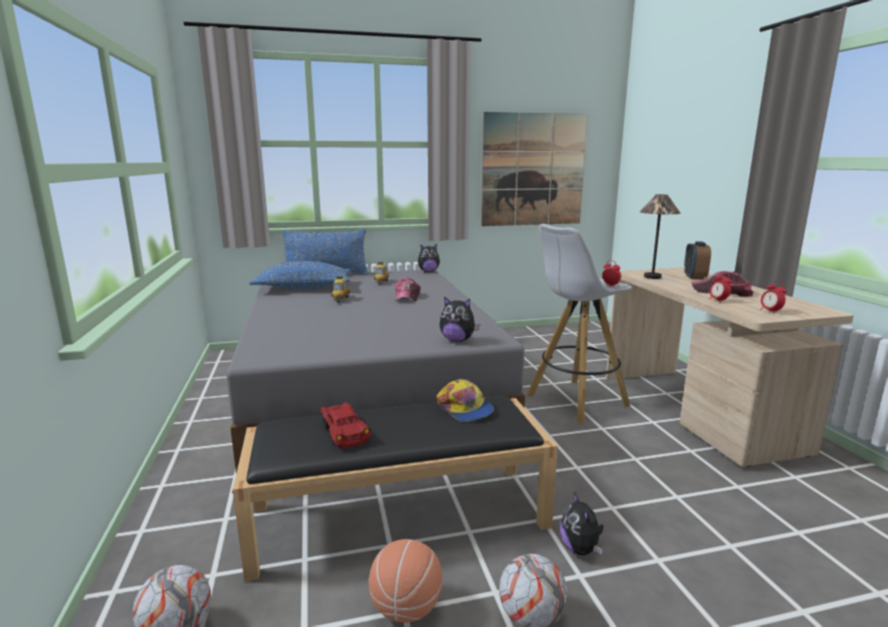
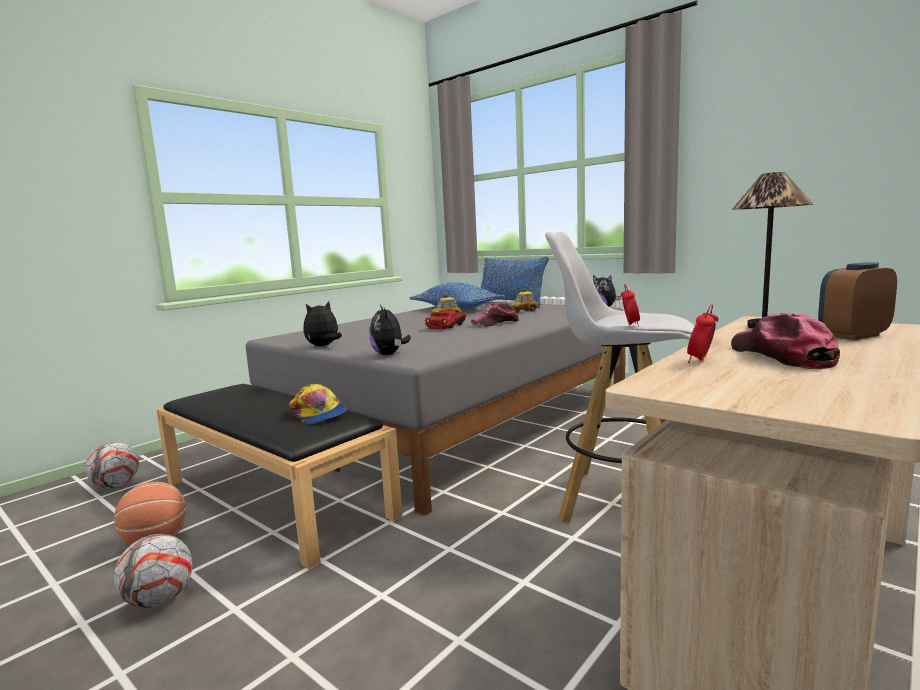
camera: 55 degrees right, 5 degrees down
red toy car [320,402,372,449] -> red toy car moved to [425,311,466,329]
cap [436,379,494,422] -> cap turned 60 degrees counterclockwise [289,384,346,424]
picture [481,112,588,226] -> none
plush toy [560,491,604,555] -> plush toy moved to [303,301,342,346]
alarm clock [760,281,787,314] -> none

